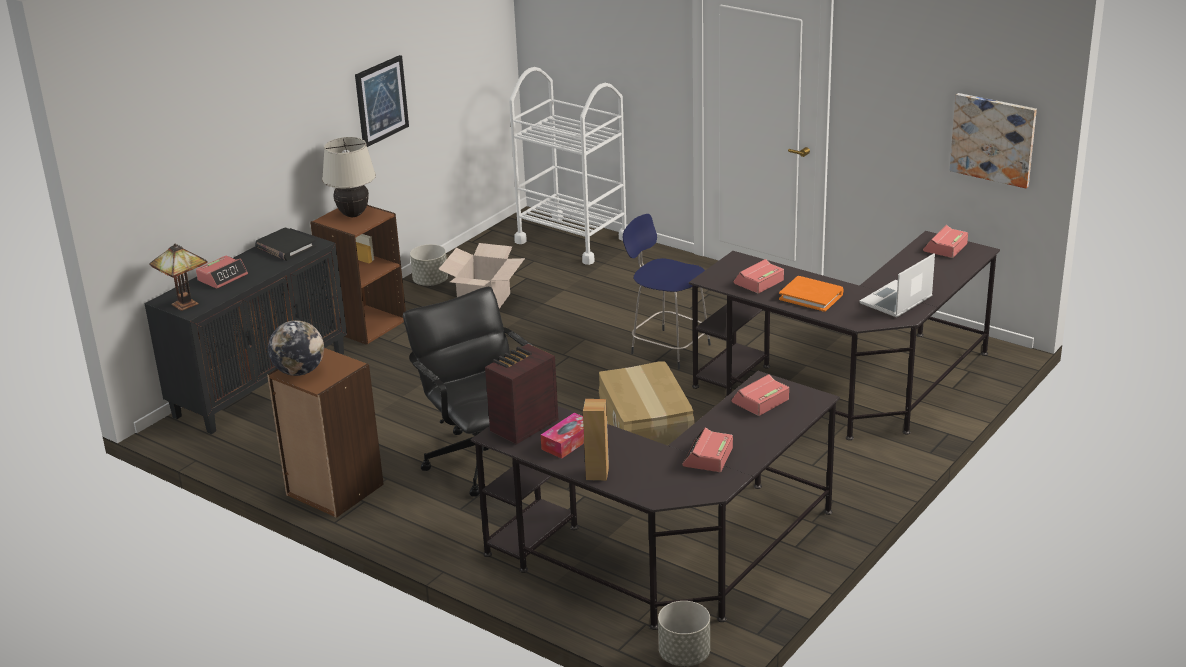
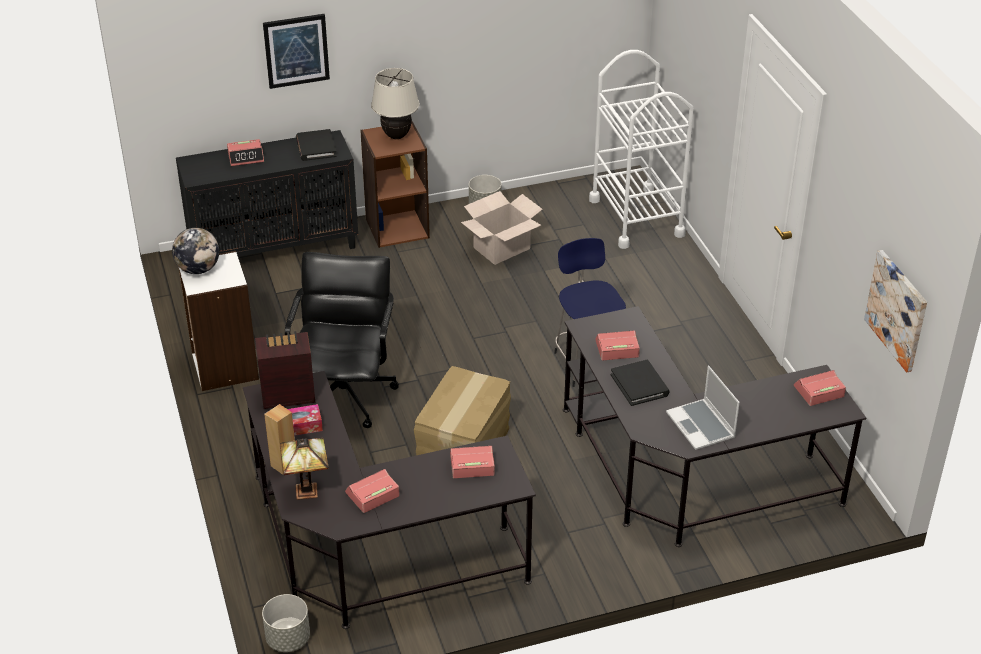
camera: 35 degrees right, 10 degrees up
table lamp [149,244,208,311] -> table lamp moved to [280,438,329,500]
brown bookcase [267,348,384,518] -> white bookcase [178,251,259,391]
picture [355,55,409,147] -> picture moved to [263,14,330,89]
orange book [779,276,844,312] -> black book [611,360,670,406]
laptop [860,253,935,318] -> laptop turned 105 degrees counterclockwise [666,366,740,450]

